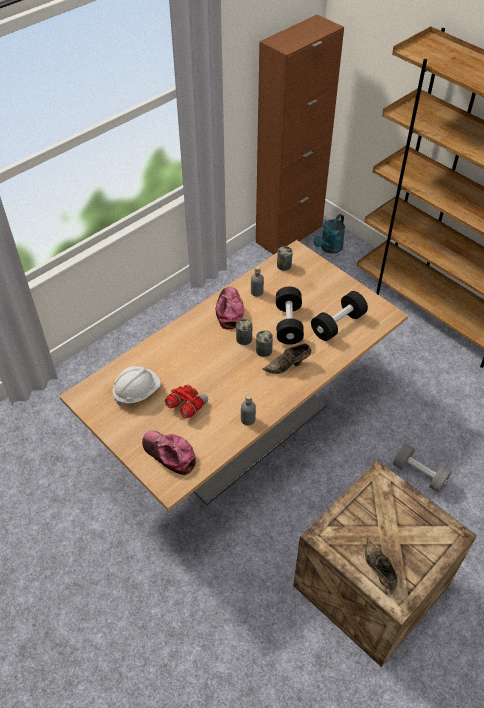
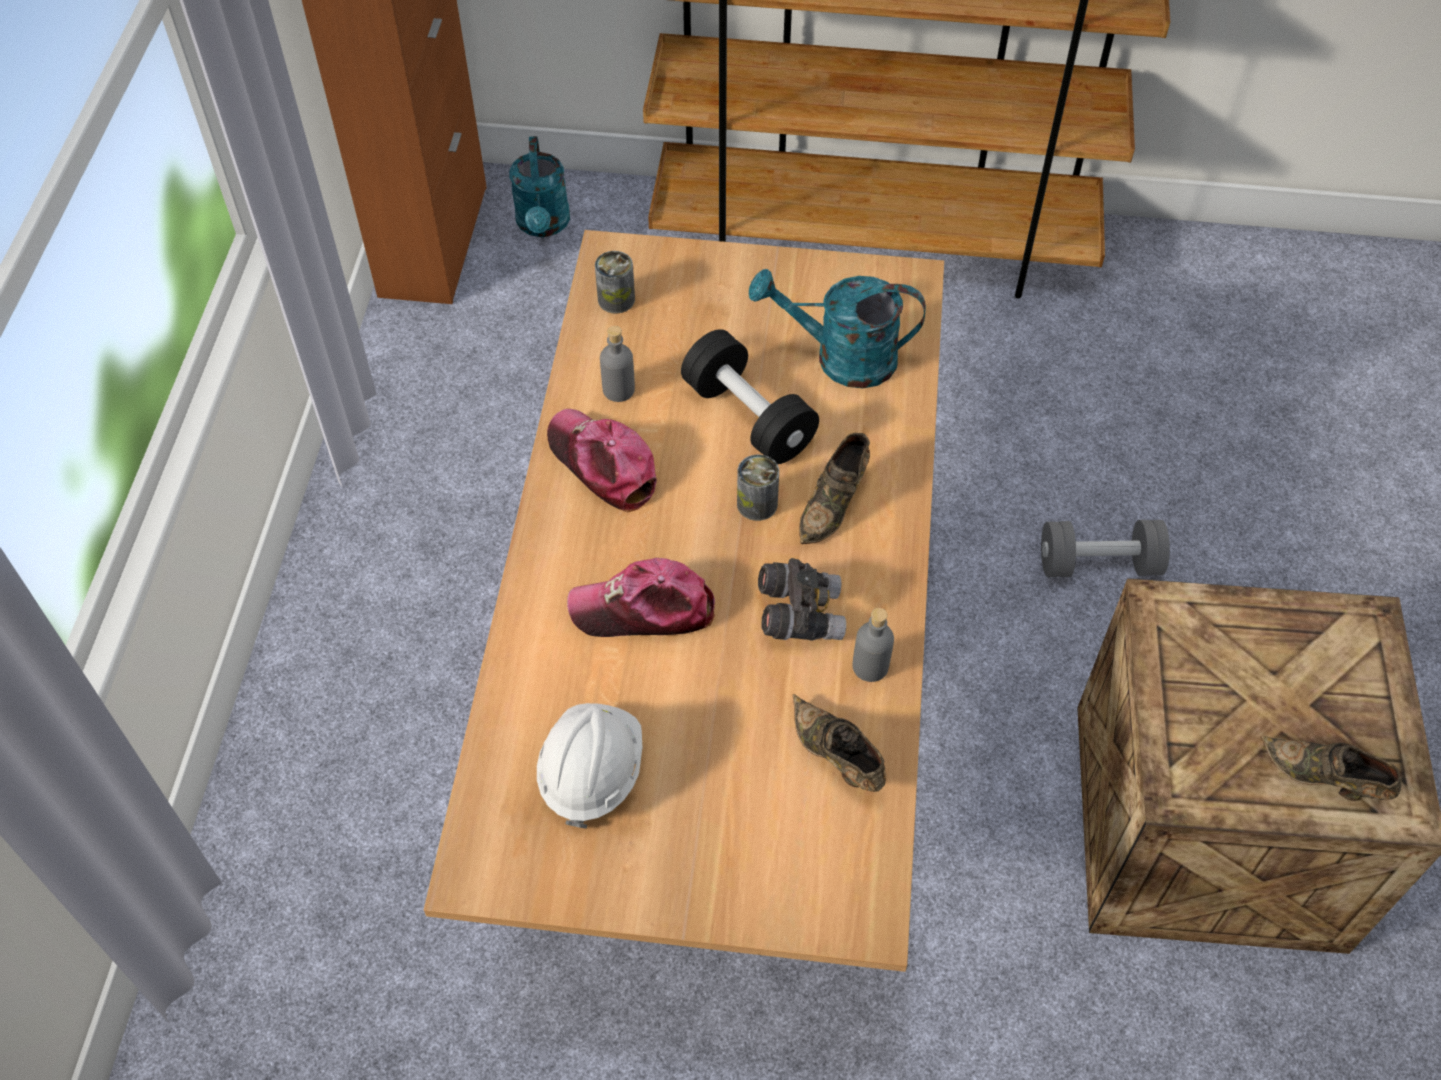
camera: 40 degrees left, 5 degrees up
cap [142,431,196,475] -> cap moved to [567,558,715,637]
red binoculars [165,385,208,418] -> none
can [236,319,252,345] -> none
black dumbbell [311,291,368,341] -> turquoise watering can [749,269,926,388]
none -> grey binoculars [758,558,846,641]
none -> brown shoe [793,694,886,792]

